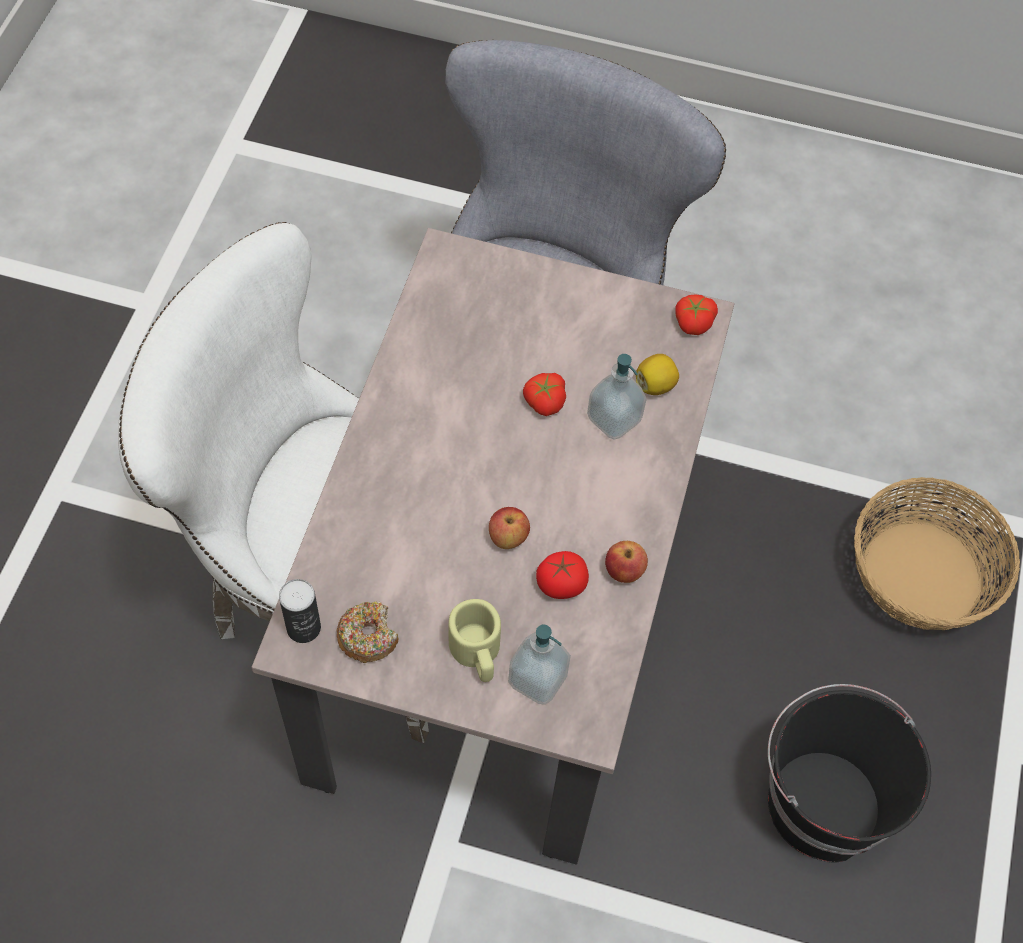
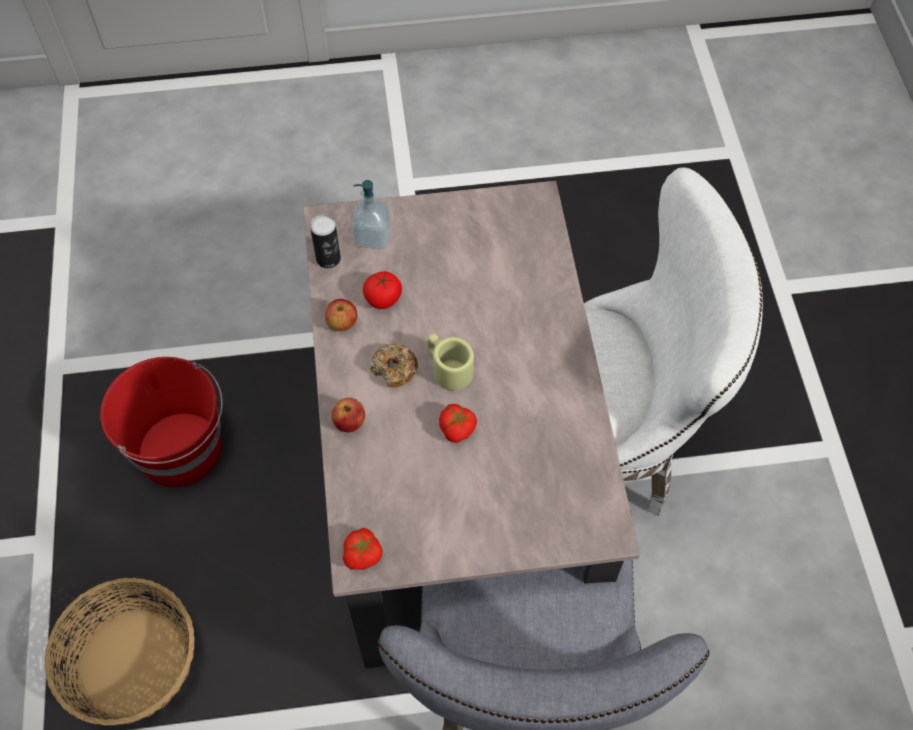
camera: 160 degrees right, 0 degrees up
can [279,579,321,643] -> can moved to [310,215,341,268]
donut [337,601,399,663] -> donut moved to [371,344,418,387]
beige mug [448,599,501,682] -> beige mug moved to [427,333,474,391]
apple [489,507,530,549] -> apple moved to [332,397,365,432]
soap dispenser [587,354,647,439] -> none
lemon [636,354,679,395] -> none
black bucket [768,684,931,863] -> red bucket [100,357,223,488]

